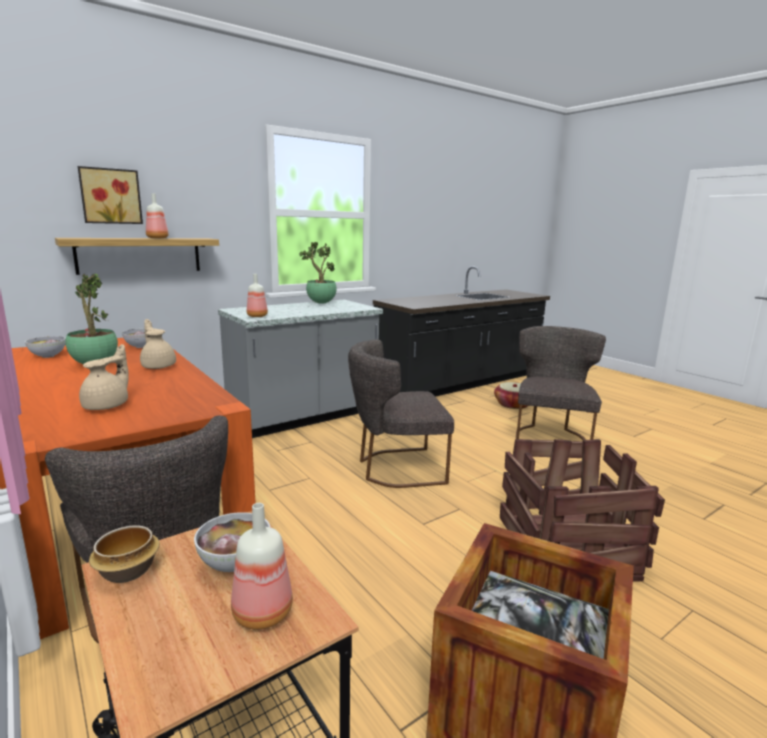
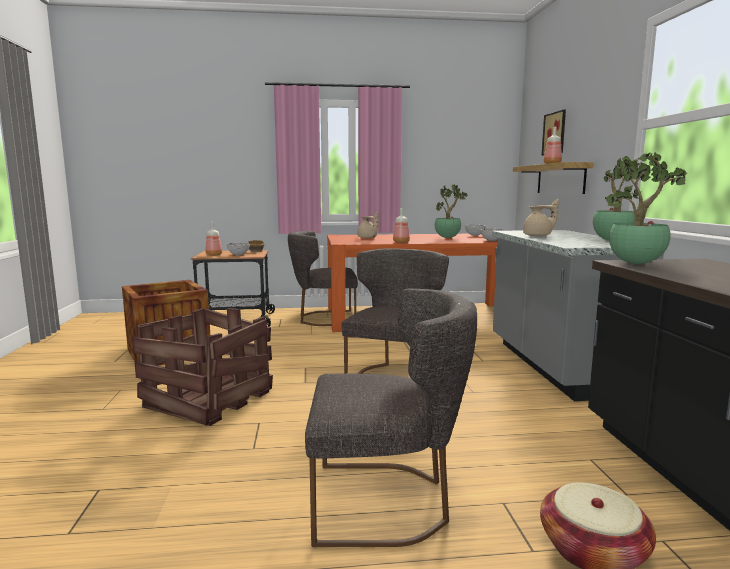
camera: 120 degrees right, 5 degrees down
beige teapot [140,319,176,369] -> beige teapot moved to [523,199,559,236]
bottle [247,274,268,317] -> bottle moved to [393,208,410,243]
grey chair [516,326,606,440] -> grey chair turned 45 degrees counterclockwise [305,289,477,547]
none -> potted plant [605,152,686,264]

